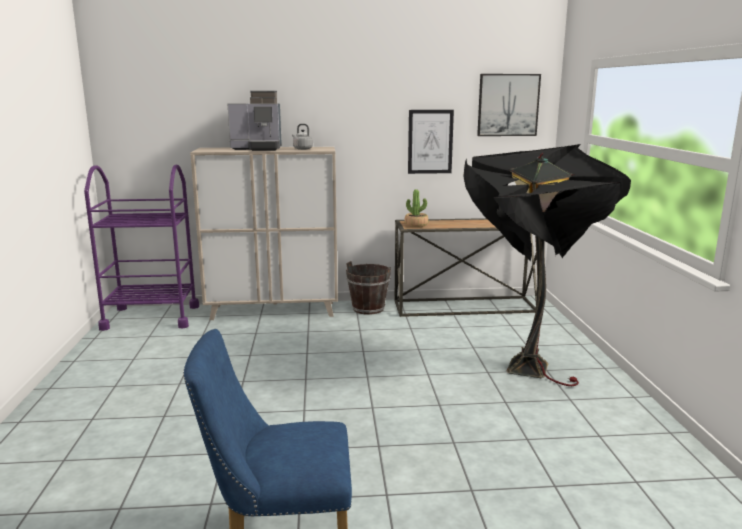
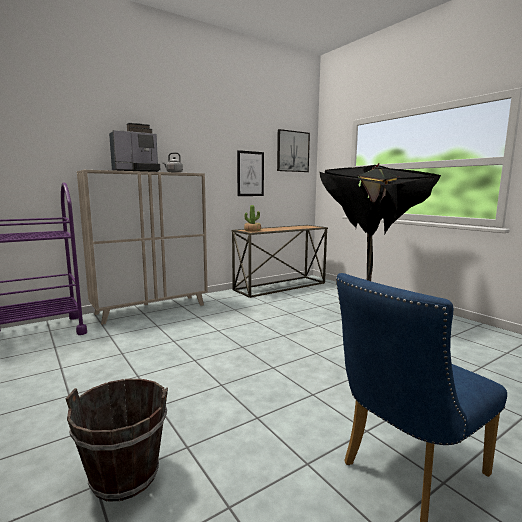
camera: 30 degrees left, 5 degrees down
brown bucket [346,261,391,315] -> brown bucket moved to [66,379,168,501]

